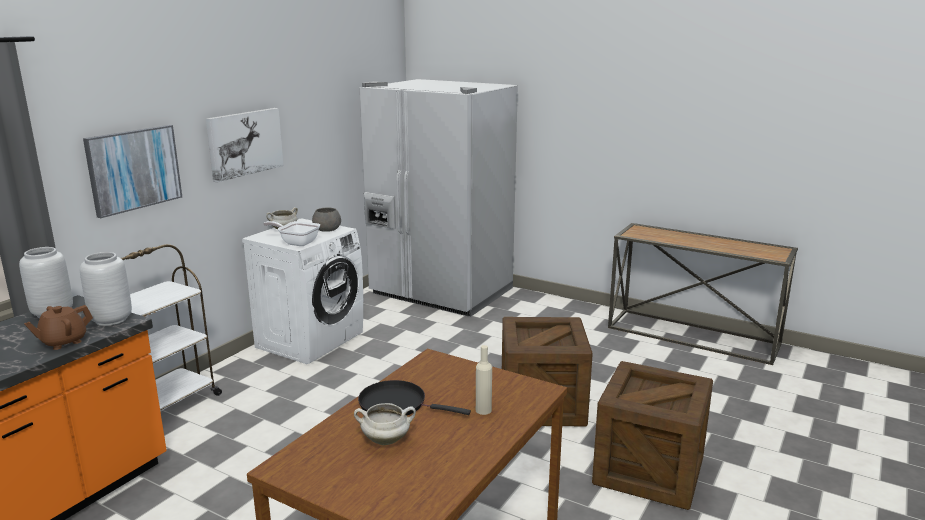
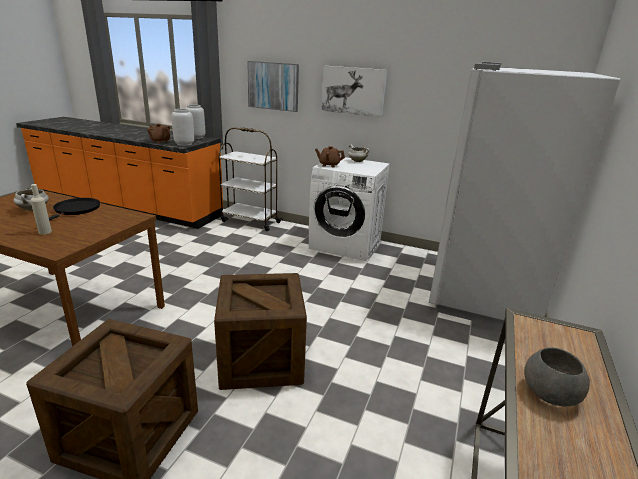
camera: 80 degrees right, 5 degrees up
frying pan [263,221,320,246] -> brown teapot [315,146,345,167]
grey bowl [312,207,341,232] -> grey bowl moved to [524,347,590,406]

